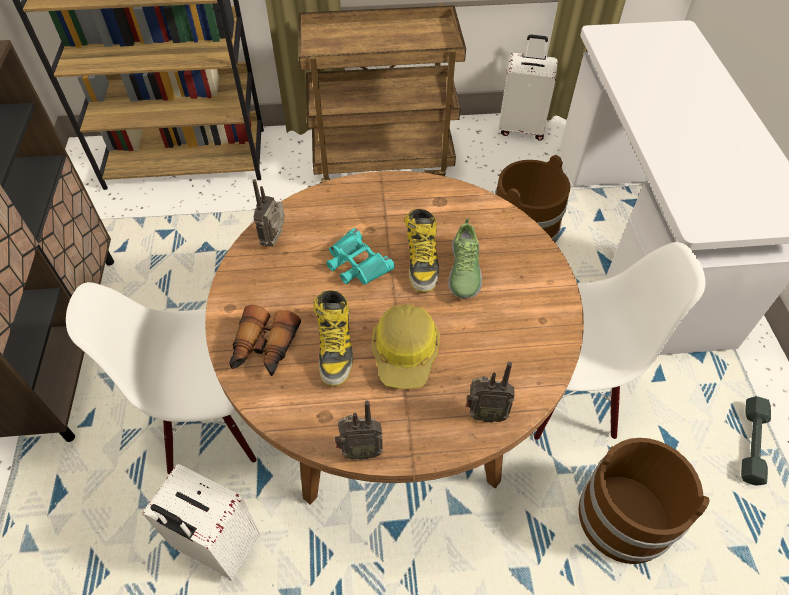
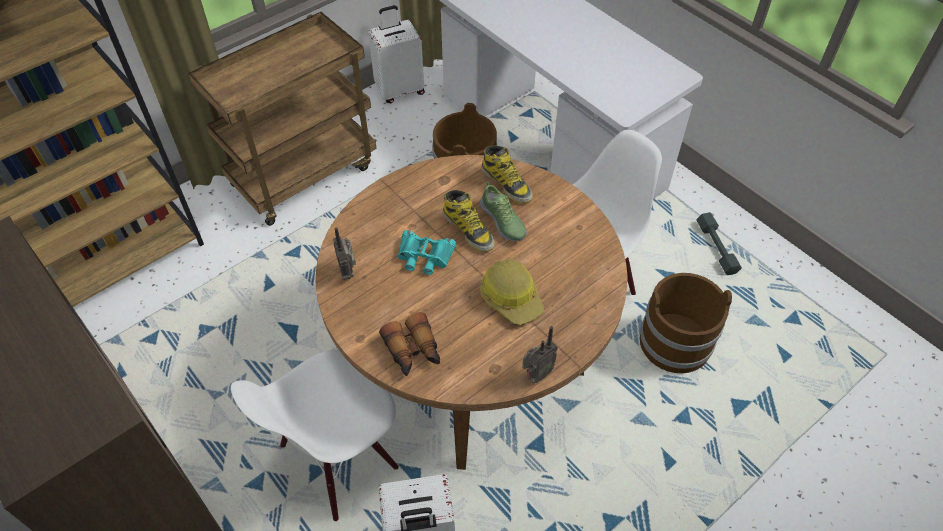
camera: 35 degrees left, 0 degrees up
boot [313,290,353,386] -> boot moved to [481,146,533,204]
radio [466,362,515,423] -> none

